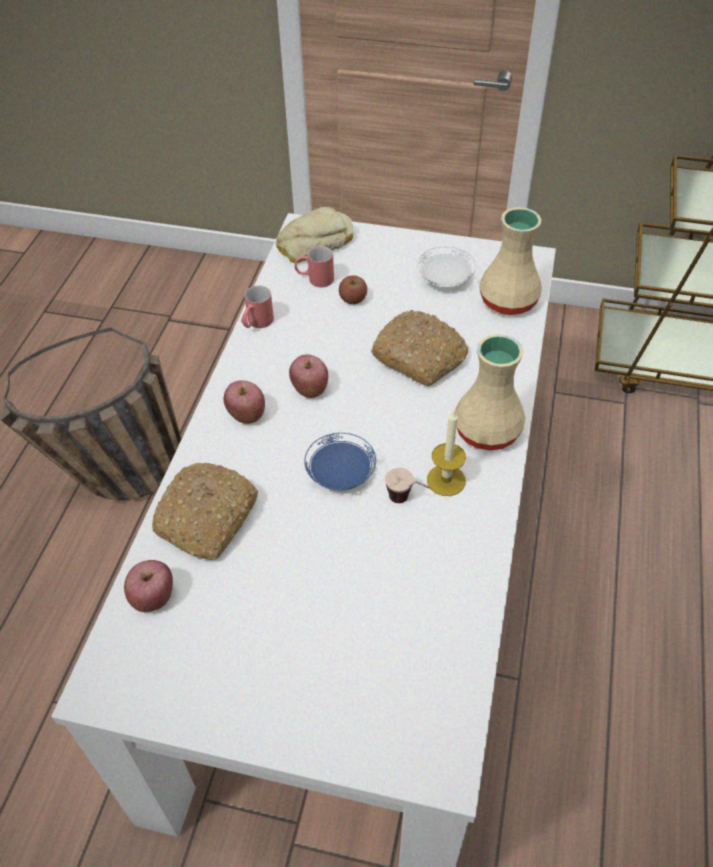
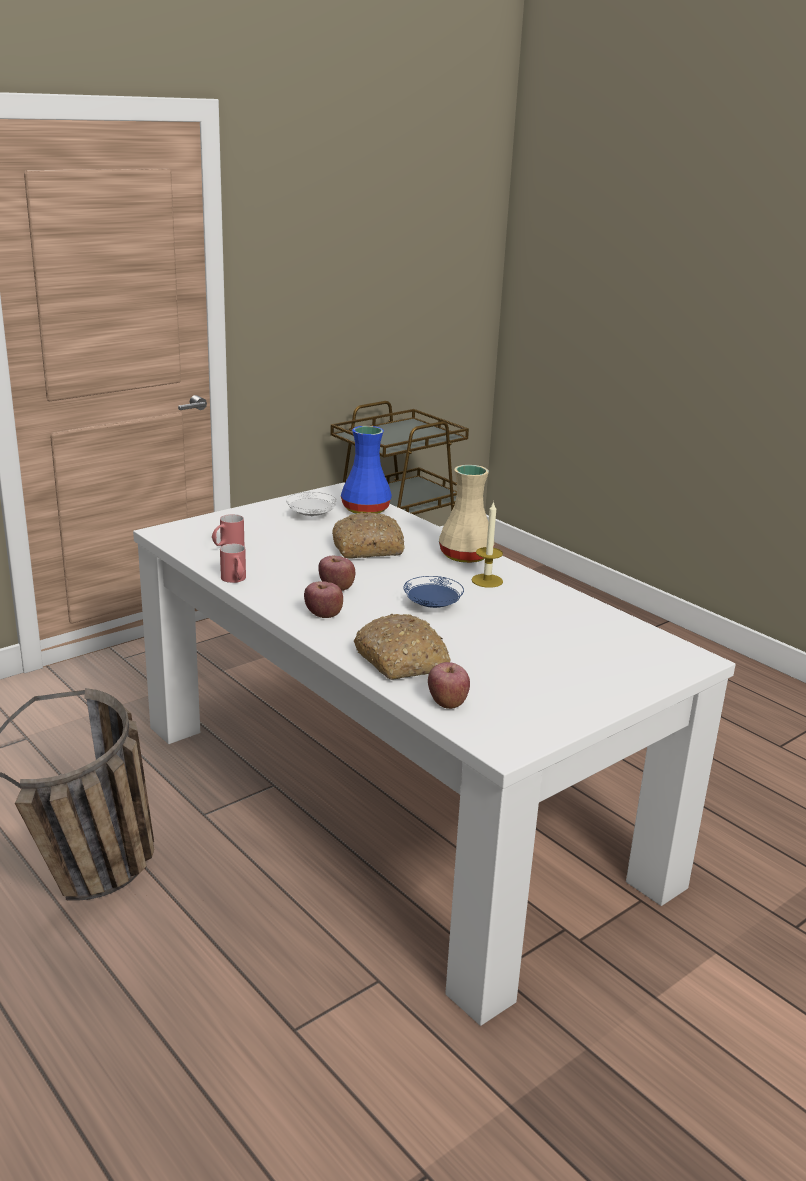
camera: 55 degrees left, 25 degrees down
bread [276,207,353,263] -> none
apple [339,275,367,304] -> none
cup [385,468,431,503] -> none
beige vase [479,207,542,315] -> blue vase [341,426,392,514]

